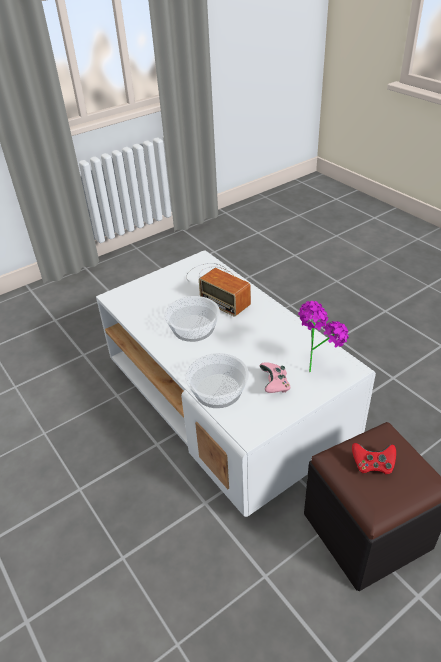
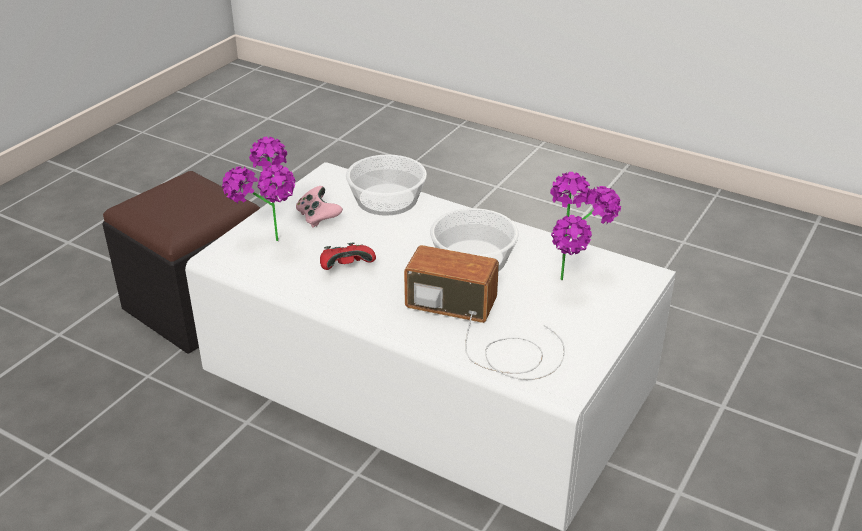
camera: 155 degrees right, 5 degrees down
red game controller [352,443,396,475] -> red game controller moved to [320,242,376,270]
none -> potted plant [550,172,621,280]

